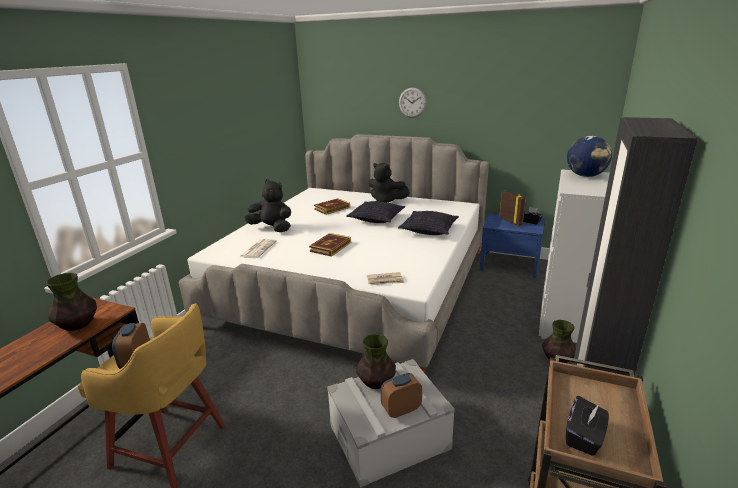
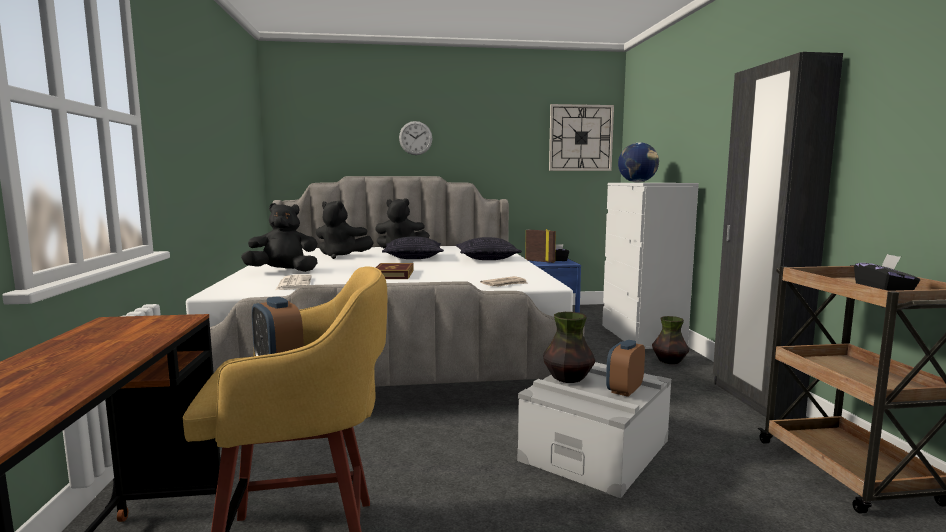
camera: 30 degrees left, 15 degrees down
vase [46,273,97,331] -> none
book [314,198,350,215] -> black plush toy [316,200,374,259]
none -> wall clock [549,104,614,171]

